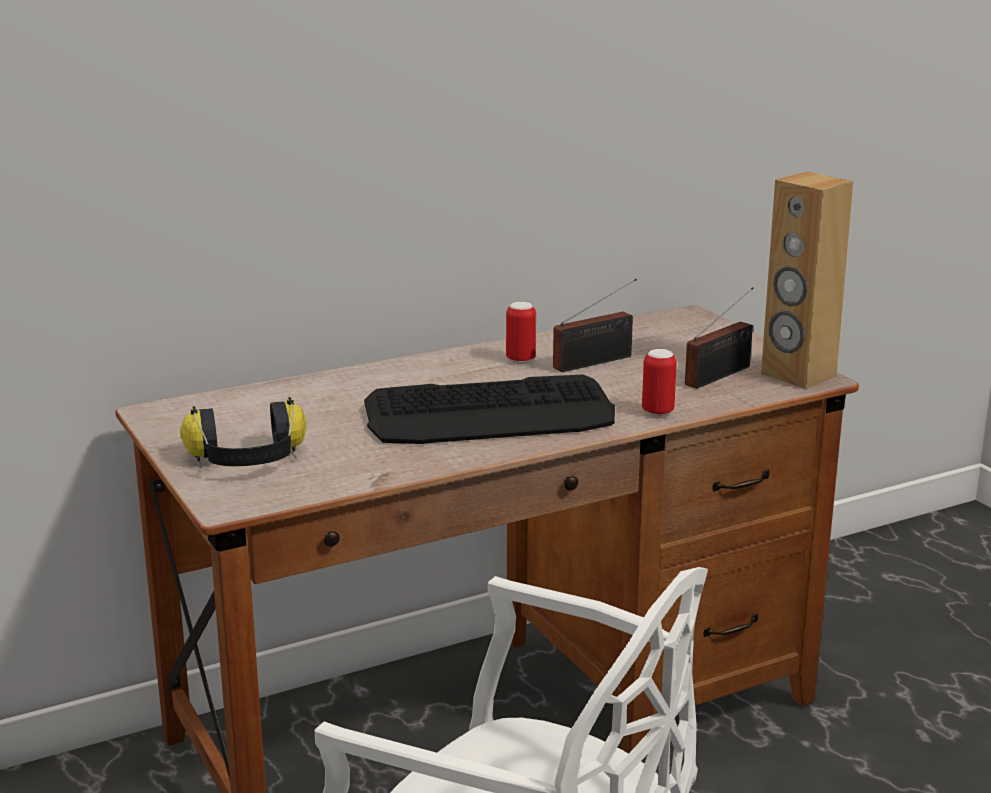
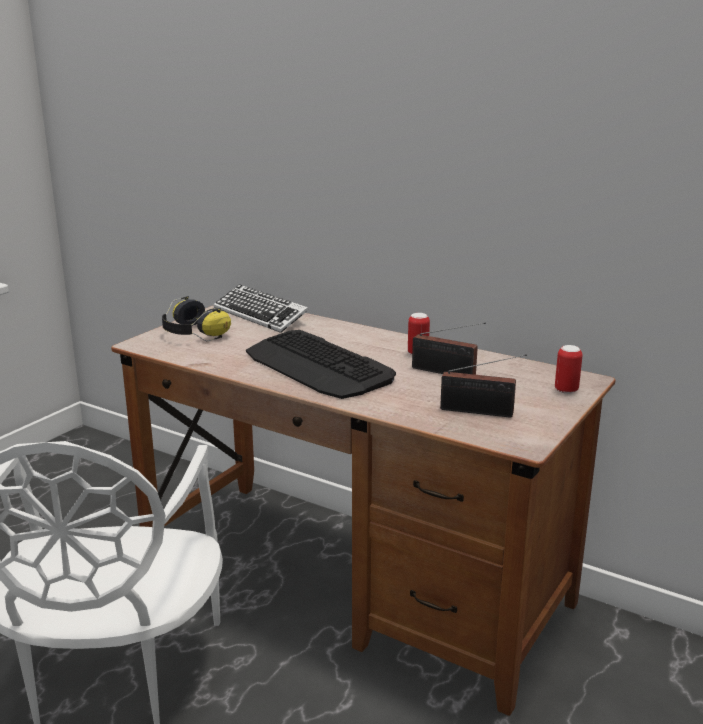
camera: 60 degrees right, 0 degrees up
can [642,349,677,416] -> can moved to [555,345,583,394]
brown speaker [761,172,853,389] -> none
none -> keyboard [213,284,309,333]

